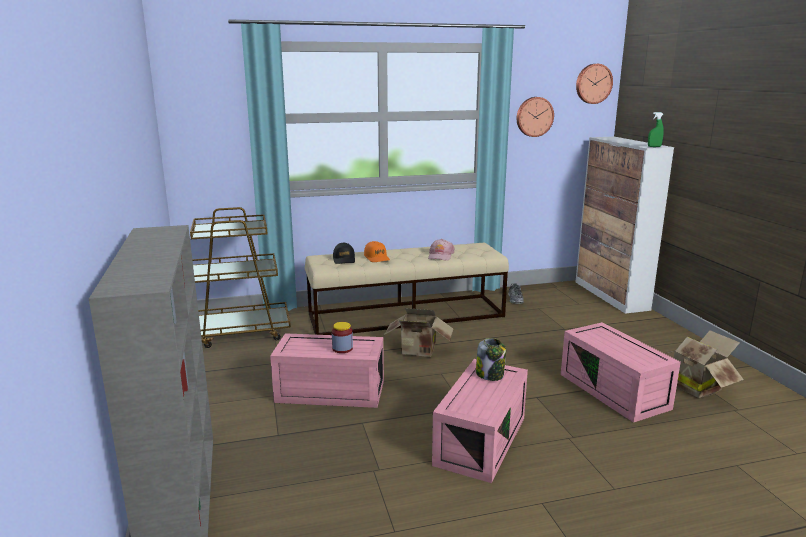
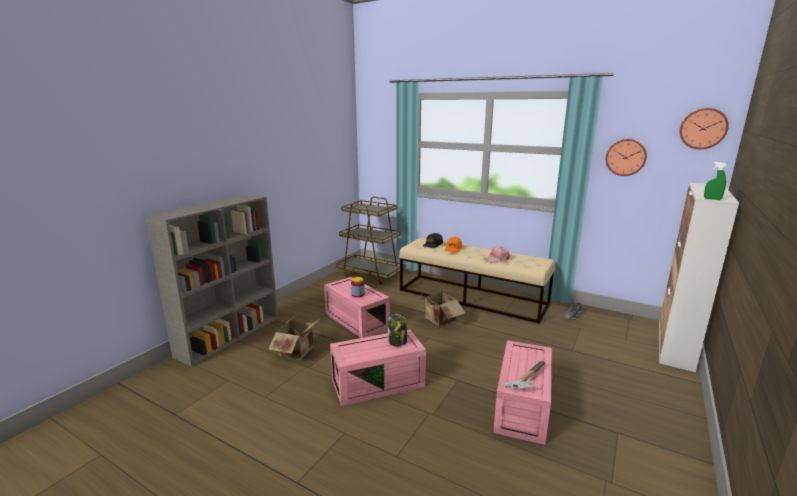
camera: 45 degrees right, 0 degrees up
cardboard box [664,330,744,398] -> cardboard box moved to [269,315,320,360]
none -> hammer [504,361,545,388]

